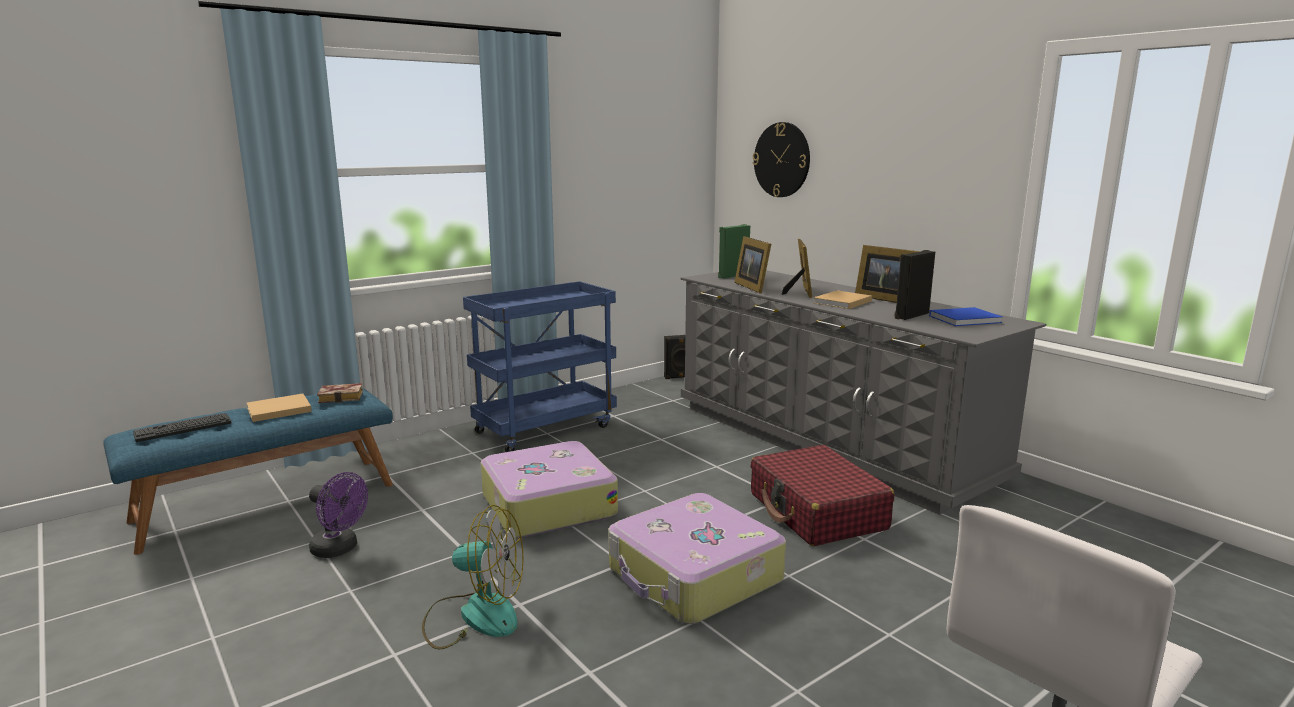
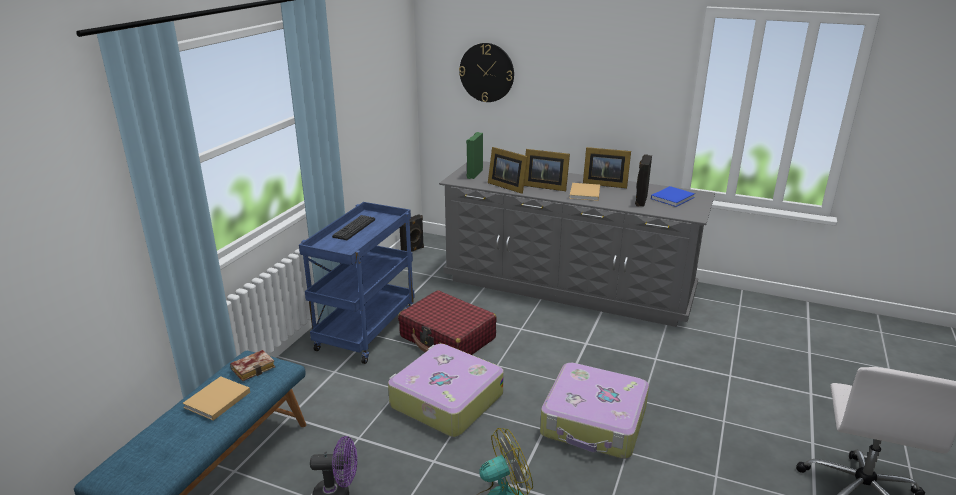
camera: 30 degrees left, 10 degrees up
keyboard [133,413,232,442] -> keyboard moved to [332,215,375,240]
red suitcase [751,445,894,546] -> red suitcase moved to [398,290,497,355]
picture frame [782,239,812,298] -> picture frame turned 135 degrees clockwise [524,149,570,191]

